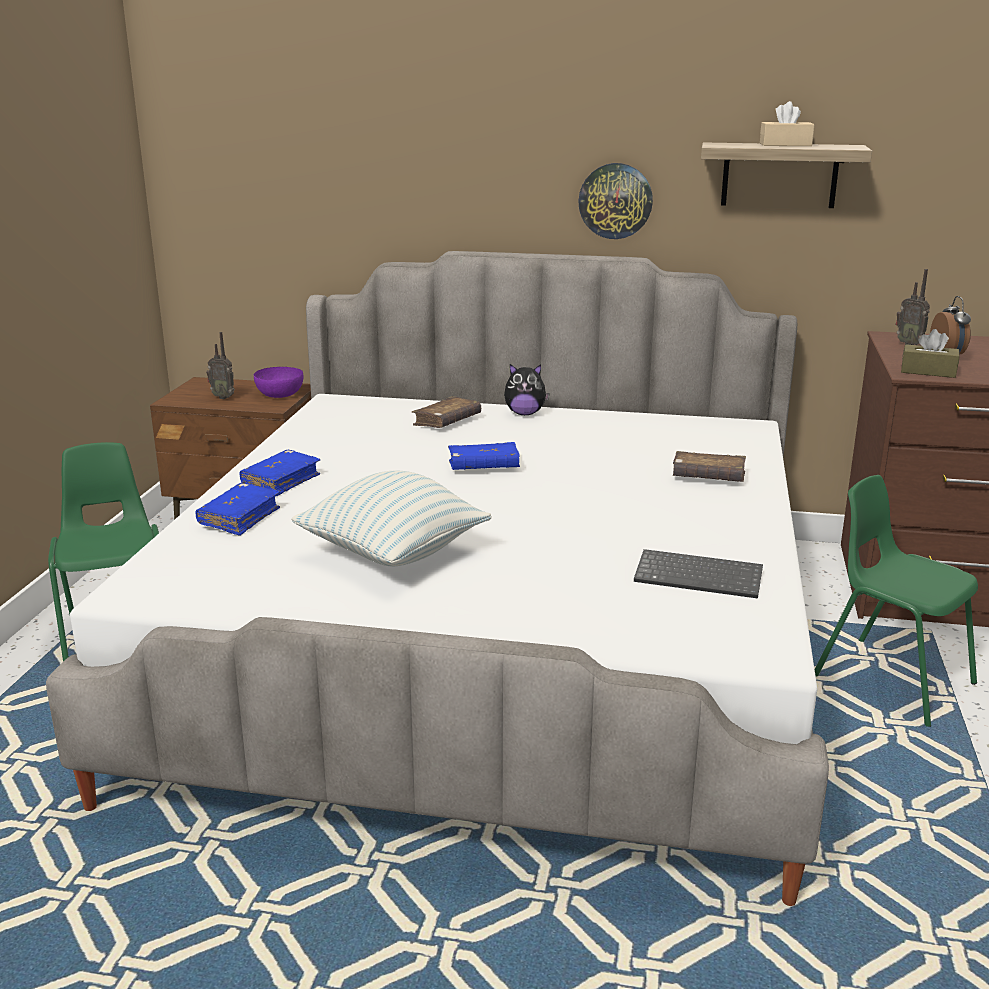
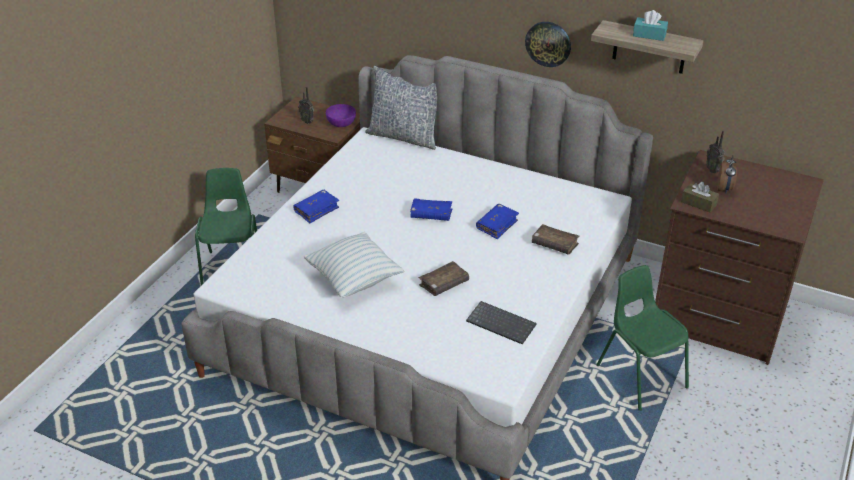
camera: 15 degrees right, 15 degrees up
blue book [196,483,280,536] -> blue book moved to [476,204,519,239]
brown book [412,396,481,428] -> brown book moved to [419,261,469,296]
plush toy [504,364,550,415] -> none
beige tissue box [760,101,814,146] -> turquoise tissue box [633,10,668,41]
none -> pillow [365,66,437,150]

